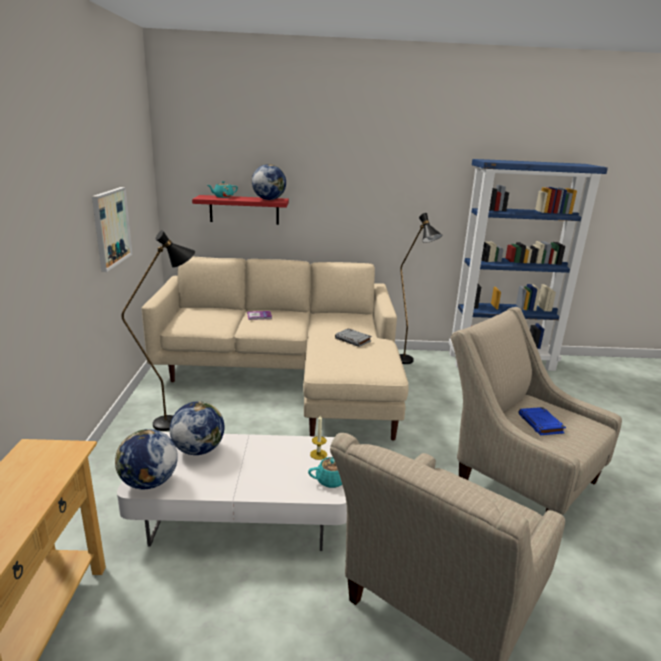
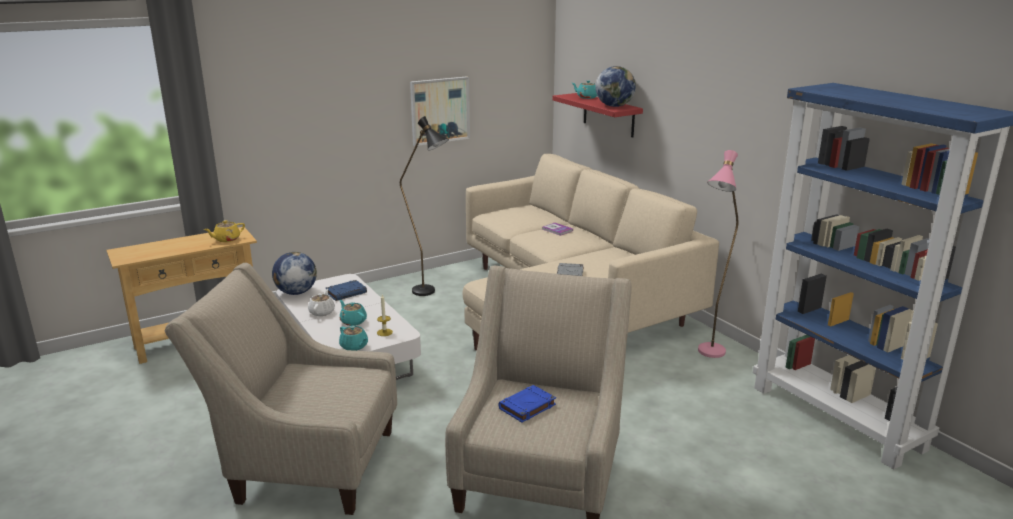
camera: 60 degrees right, 0 degrees up
globe [170,401,225,455] -> blue book [326,280,367,301]
black floor lamp [400,213,443,364] -> pink floor lamp [698,150,738,358]
none -> yellow teapot [204,220,245,242]
none -> white teapot [308,289,335,316]
none -> turquoise teapot [340,300,367,326]

